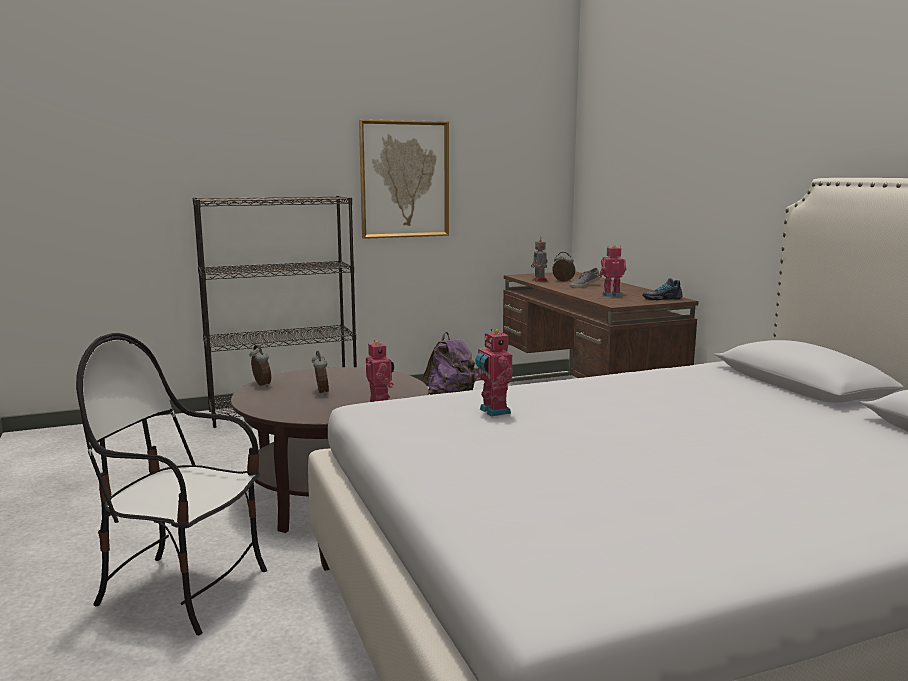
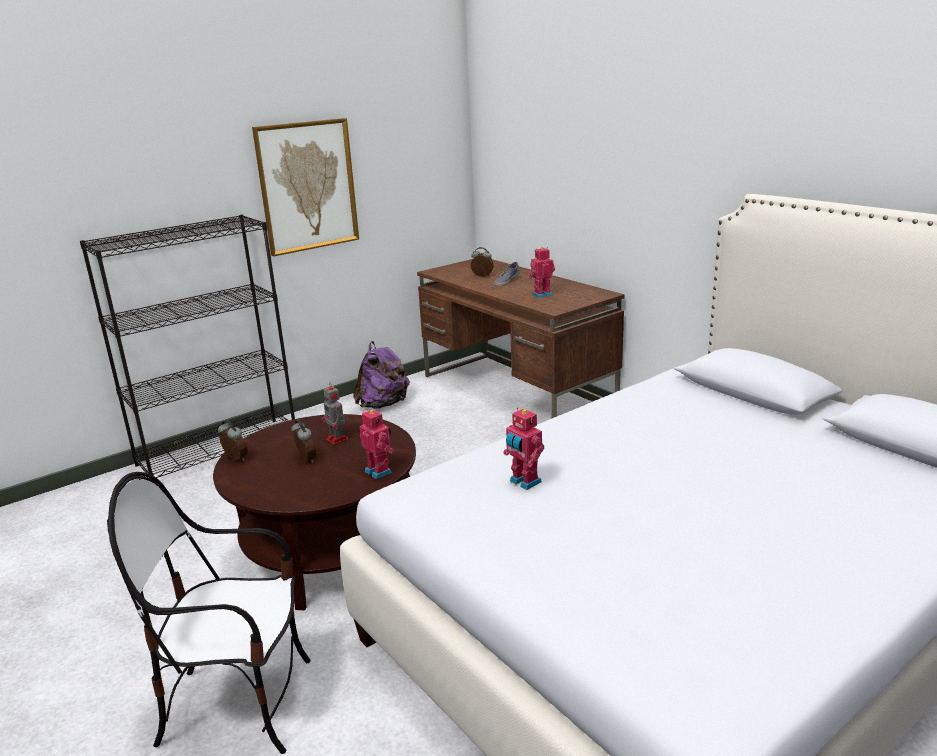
camera: 15 degrees left, 10 degrees up
toy robot [531,236,548,282] -> toy robot moved to [322,382,348,445]
shoe [642,278,683,300] -> none

